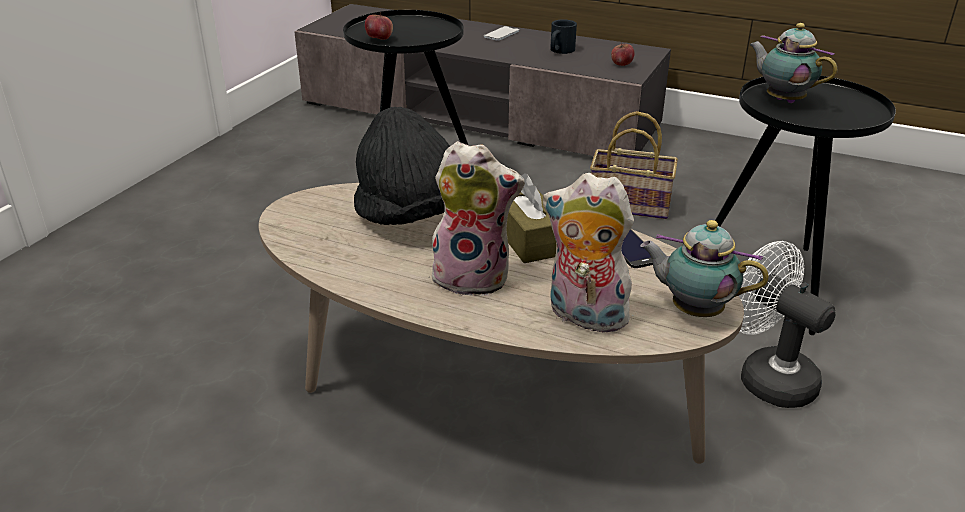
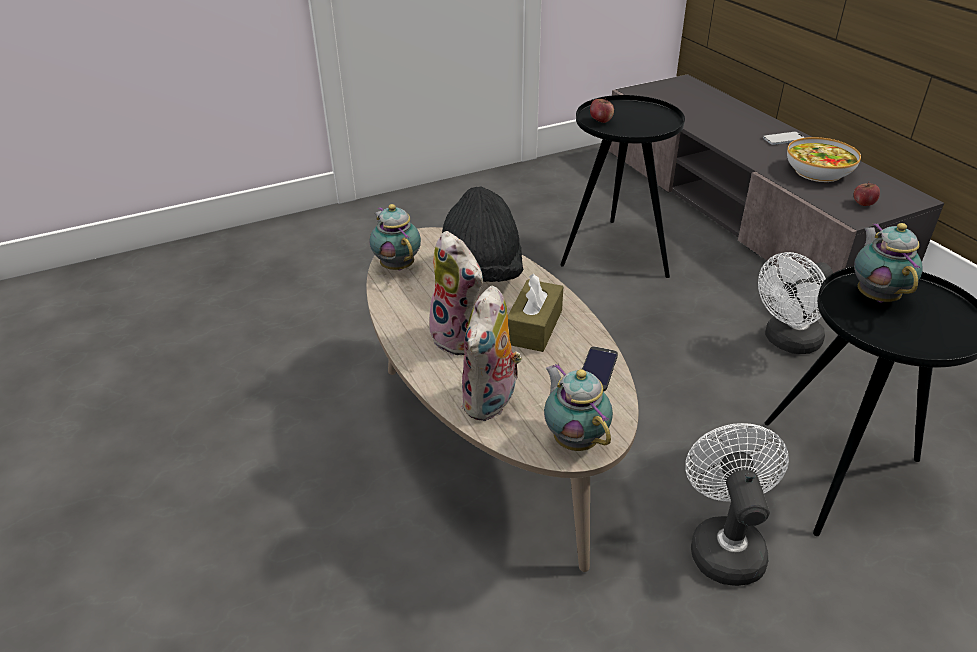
camera: 40 degrees right, 5 degrees up
plush toy [543,173,638,335] -> plush toy turned 135 degrees counterclockwise [461,286,522,421]
black mug [550,20,577,54] -> bowl [787,137,861,182]
basket [590,111,678,219] -> white fan [758,252,833,354]
none -> teapot [370,204,421,270]

